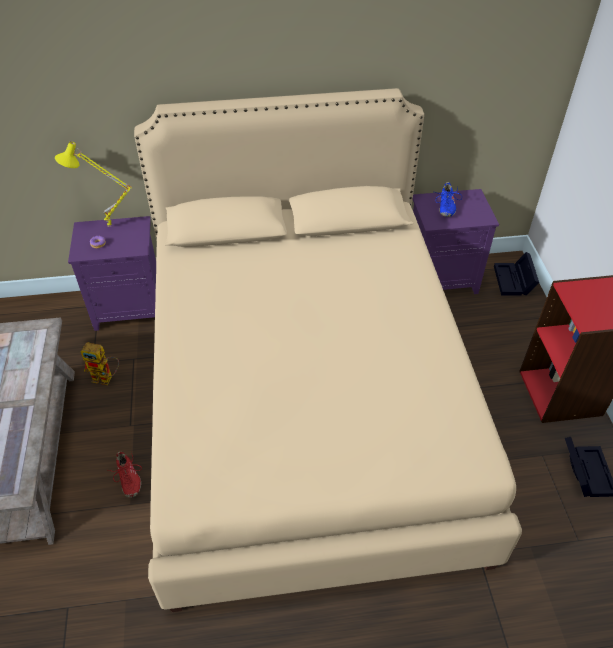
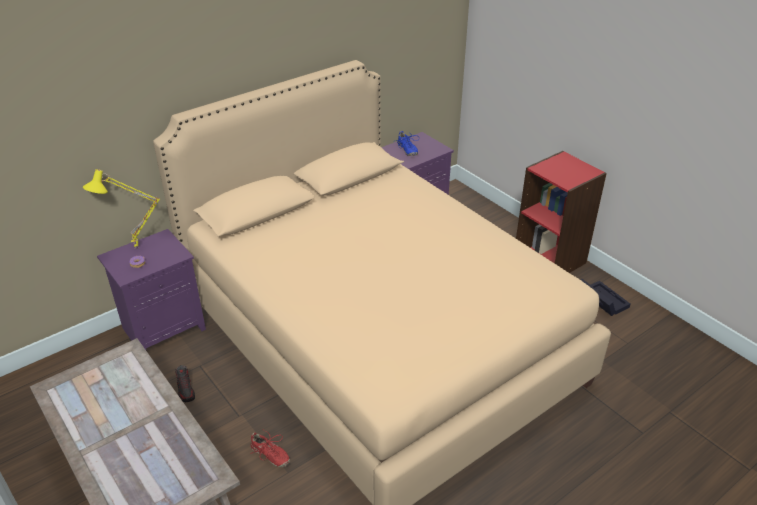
camera: 30 degrees left, 10 degrees down
toy robot [81,342,119,385] -> shoe [175,365,195,402]
black storage box [494,252,539,296] -> none

